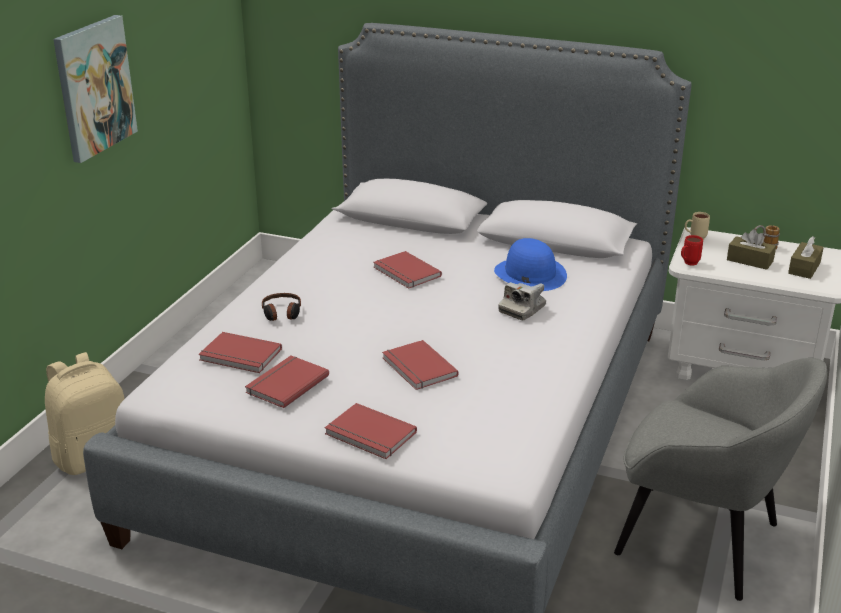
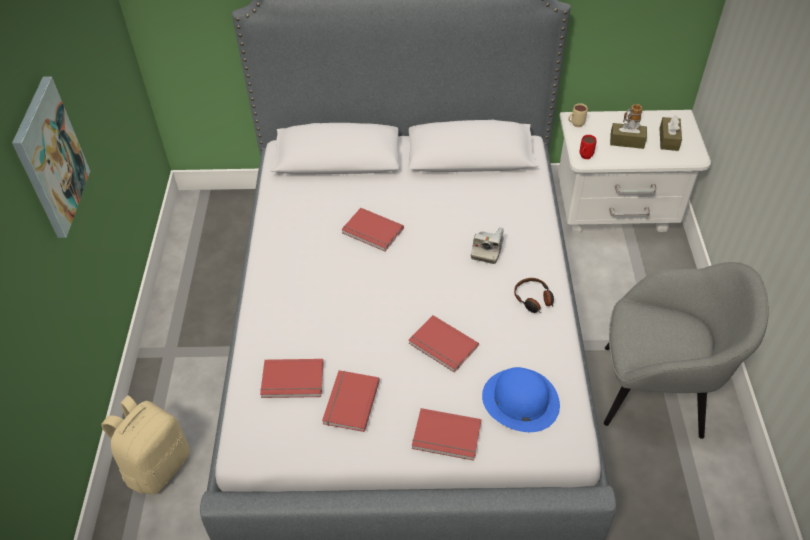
camera: 20 degrees left, 20 degrees up
headphones [262,293,301,321] -> headphones moved to [514,278,554,313]
blue hat [494,238,567,291] -> blue hat moved to [482,367,560,432]

